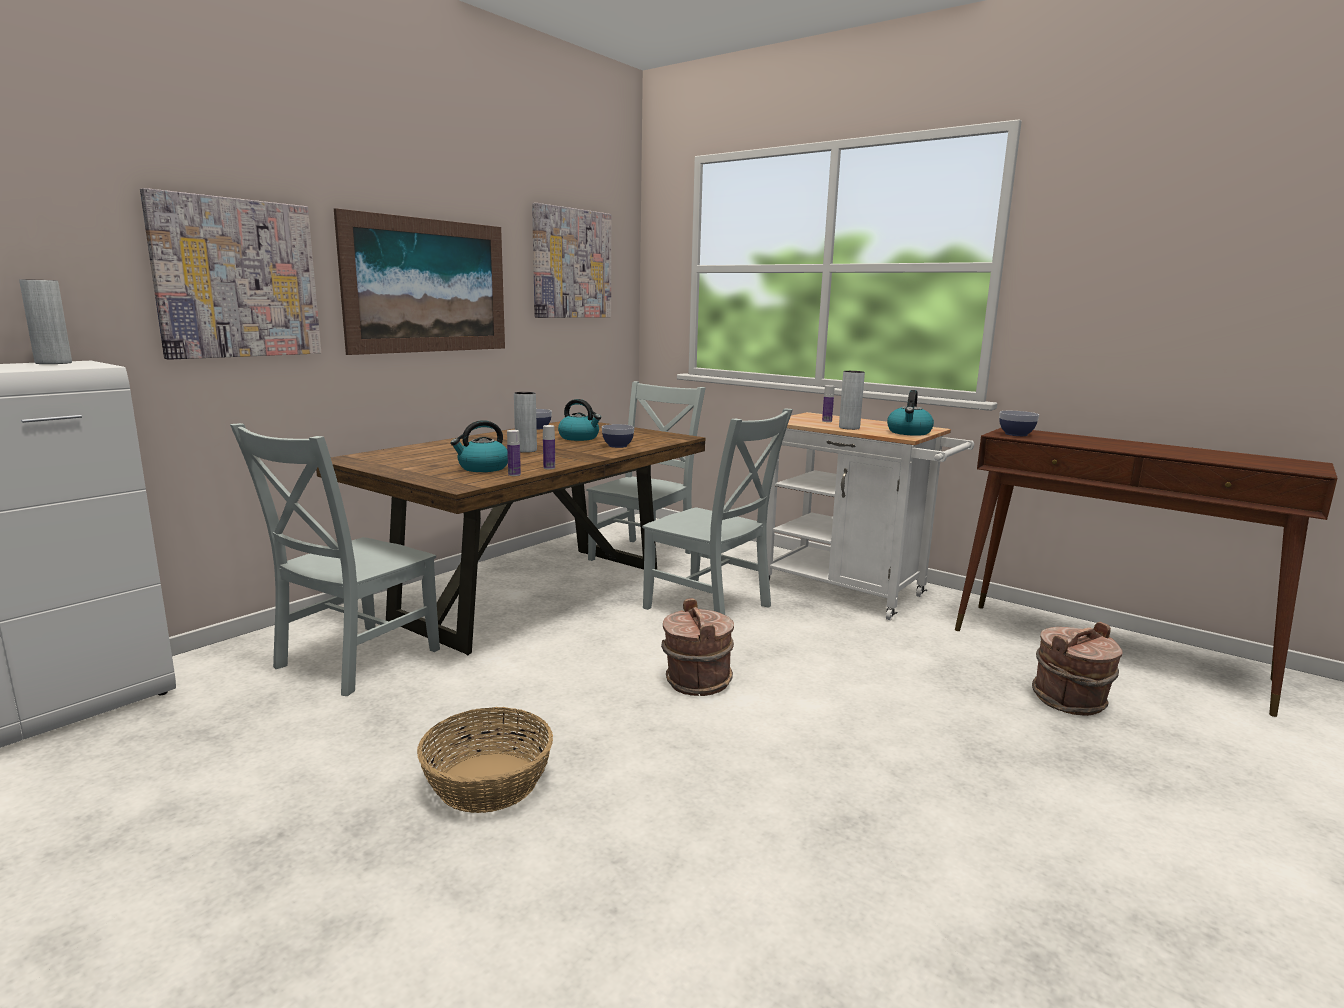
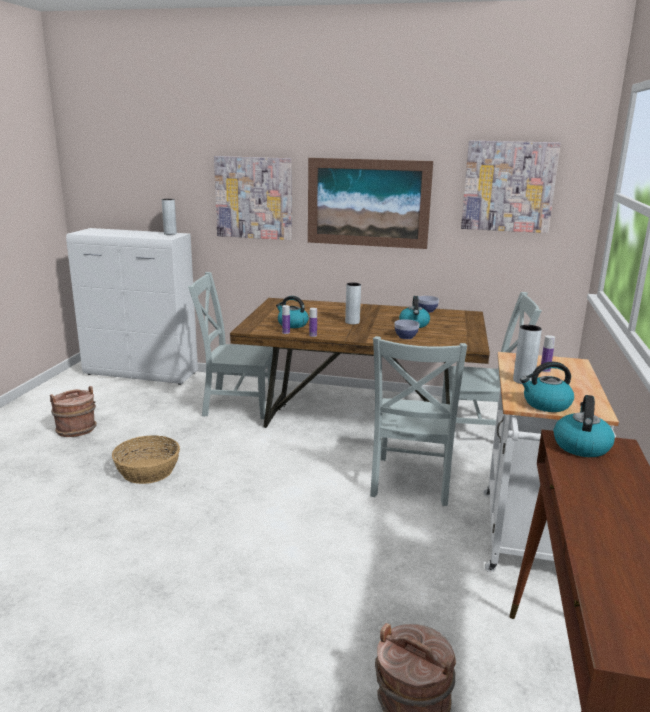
camera: 65 degrees right, 5 degrees up
brown bucket [661,598,734,696] -> brown bucket moved to [50,386,97,437]
bowl [999,411,1039,436] -> kettle [554,395,615,457]

